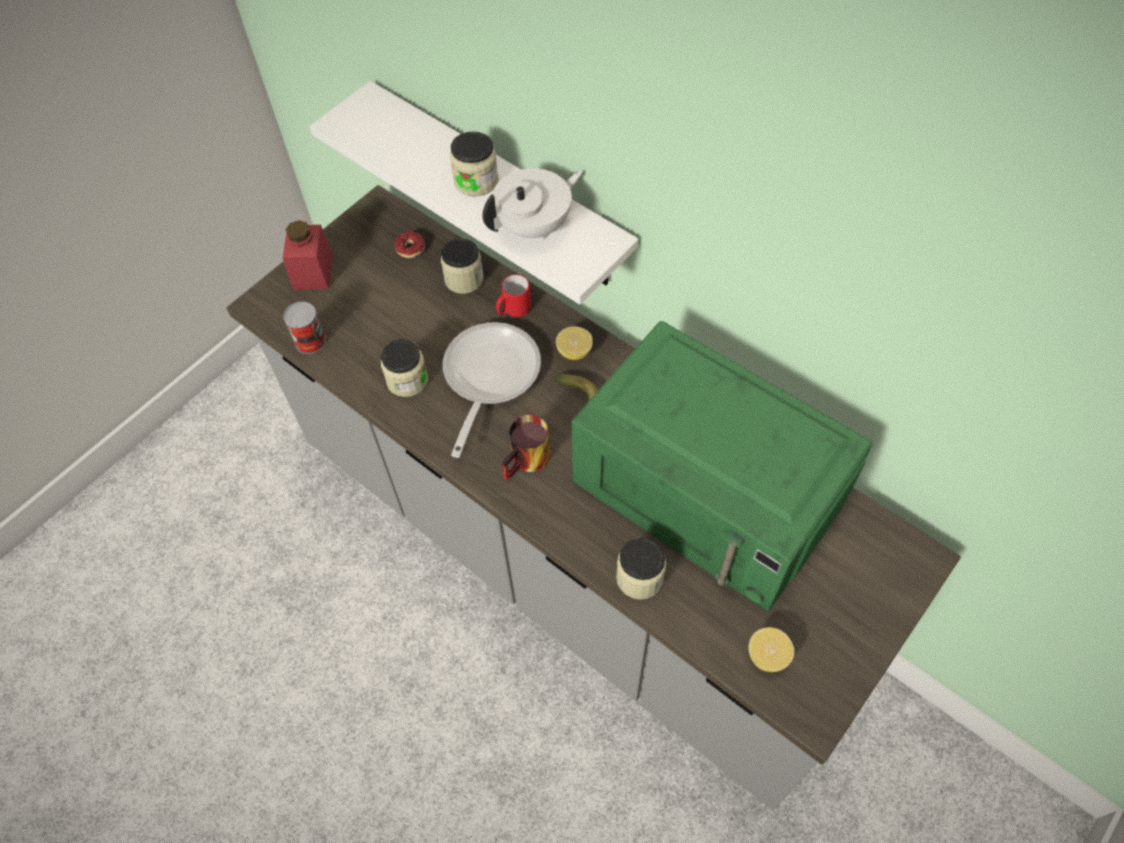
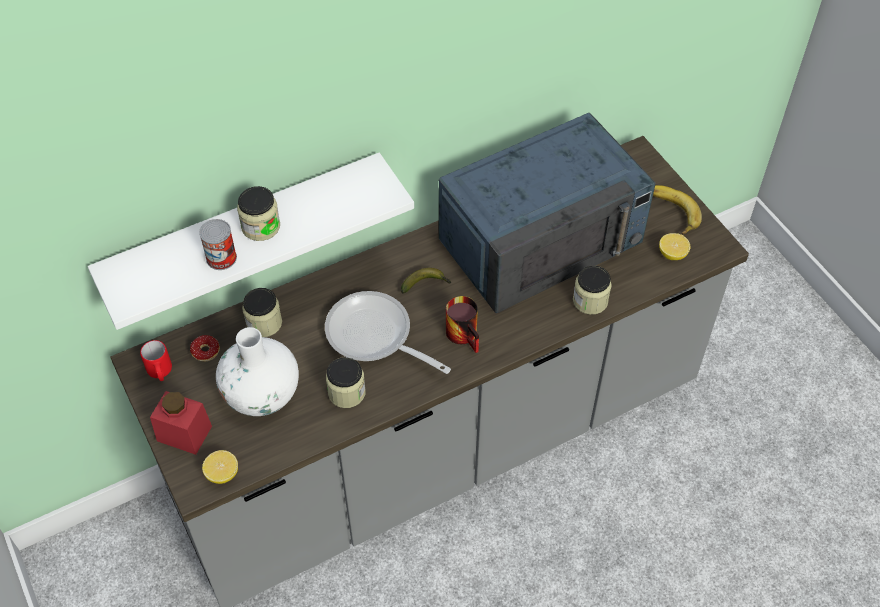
camera: 70 degrees left, 5 degrees down
can [283,302,326,354] -> can moved to [199,219,237,270]
white teapot [482,168,583,240] -> none
red mug [496,274,531,317] -> red mug moved to [140,340,172,381]
lemon [556,326,593,360] -> lemon moved to [202,450,238,484]
green microwave [572,321,872,611] -> blue microwave [439,113,656,313]
none -> white vase [216,327,299,416]
none -> banana [653,185,702,235]

